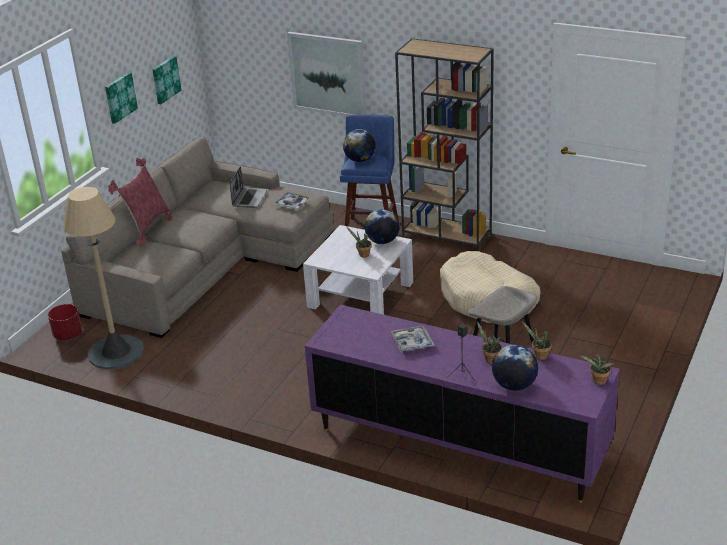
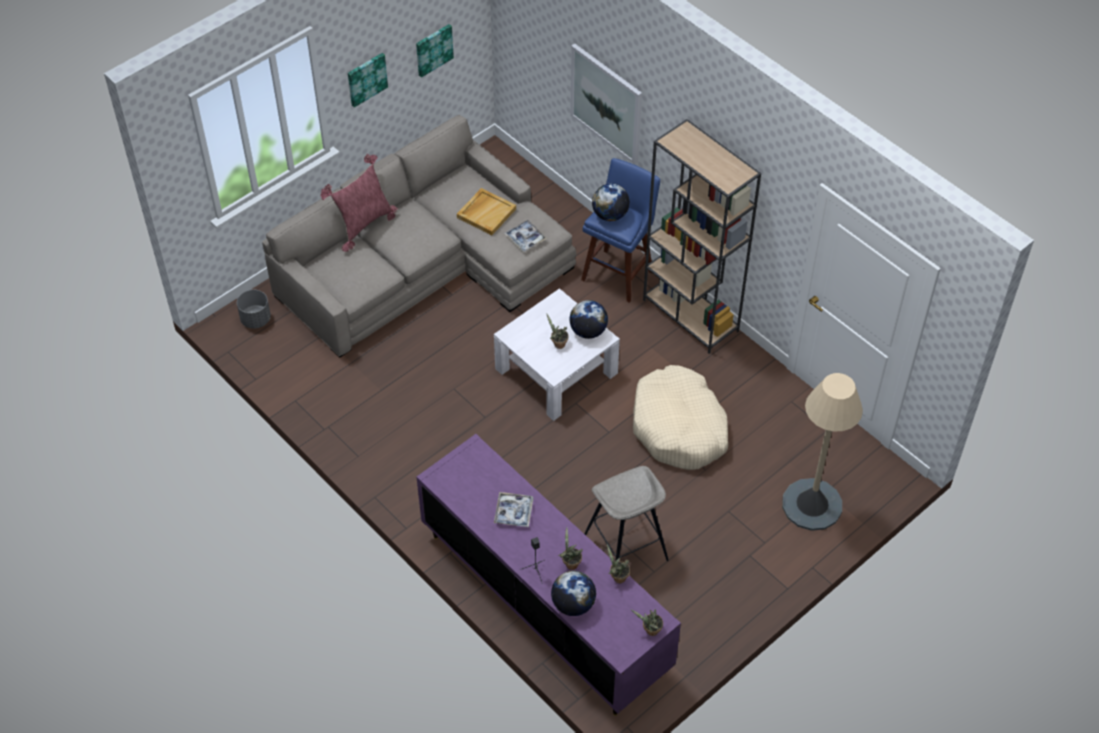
camera: 20 degrees right, 20 degrees up
red planter [48,304,82,340] -> grey planter [237,290,271,329]
beige floor lamp [63,187,144,370] -> beige floor lamp moved to [782,373,863,531]
laptop [229,166,267,208] -> beige tray [457,188,516,235]

